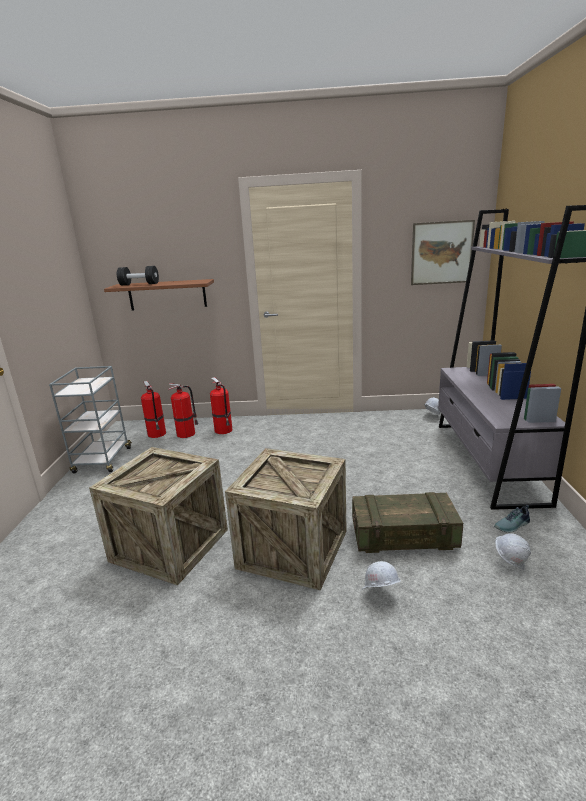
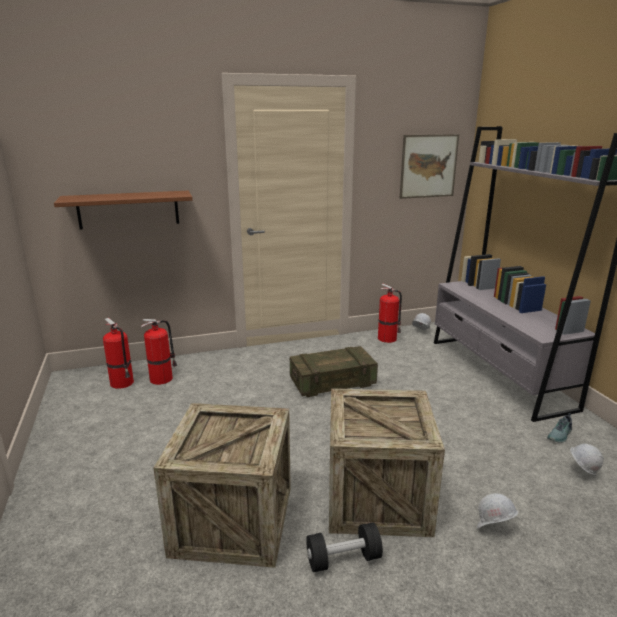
camera: 20 degrees left, 0 degrees up
grey cart [49,366,132,473] -> none
black dumbbell [117,266,159,285] -> black dumbbell moved to [306,522,383,572]
fire extinguisher [210,377,232,434] -> fire extinguisher moved to [378,283,402,343]
crate [352,492,463,553] -> crate moved to [290,346,378,397]

